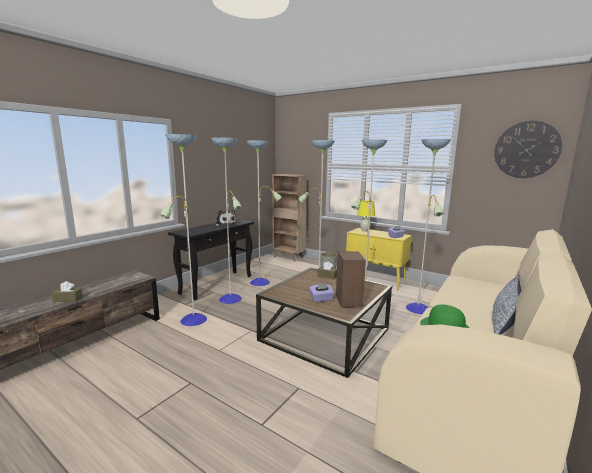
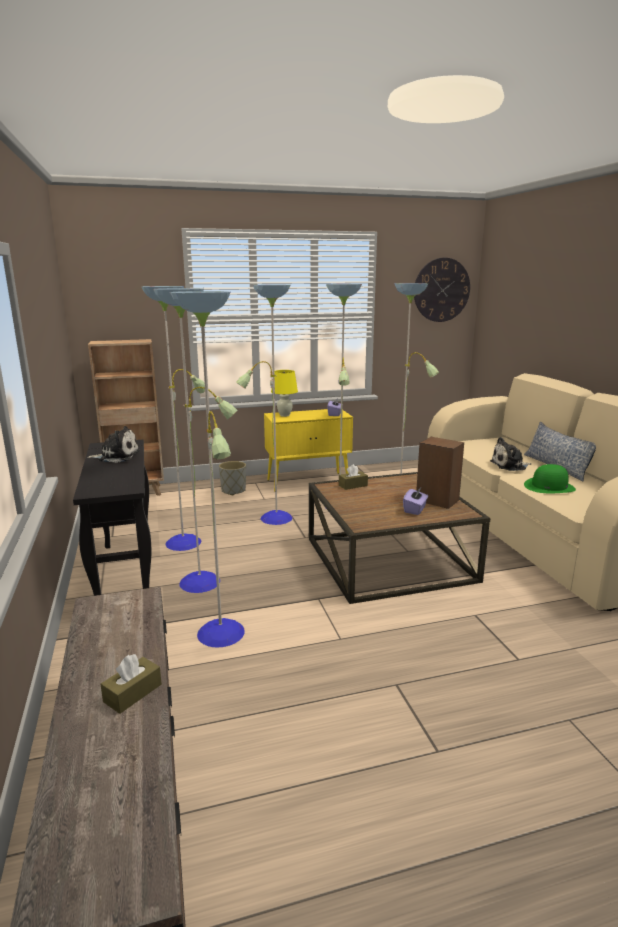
camera: 50 degrees left, 5 degrees up
none -> plush toy [490,437,531,471]

